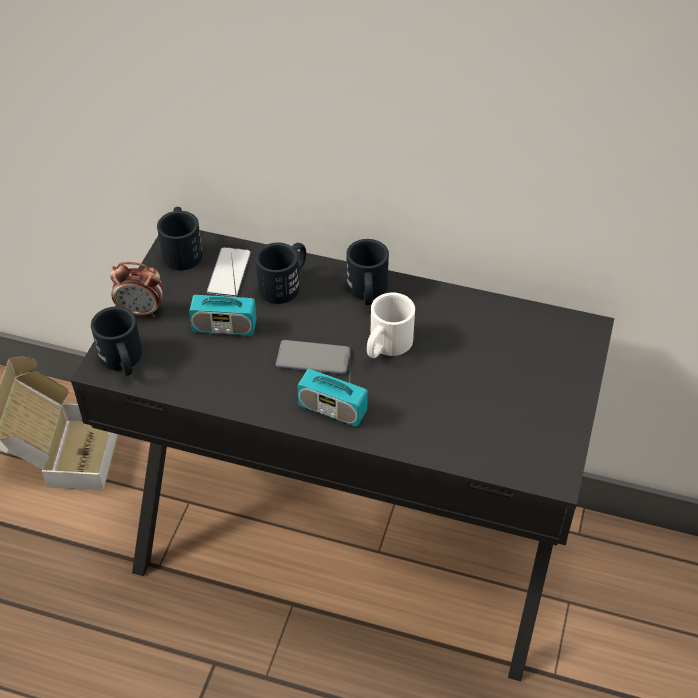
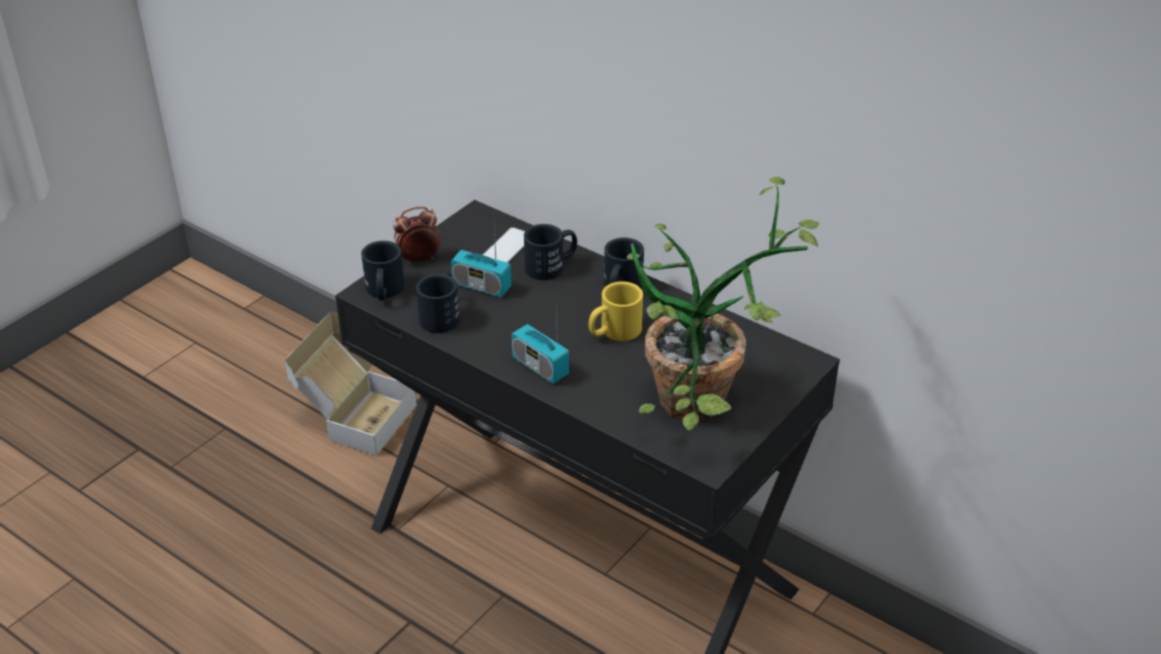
camera: 20 degrees right, 10 degrees down
alarm clock [110,262,163,317] -> alarm clock turned 135 degrees clockwise [393,207,441,264]
black mug [157,207,203,270] -> black mug moved to [416,272,460,333]
phone [276,340,351,374] -> none
white mug [367,292,415,358] -> yellow mug [589,281,643,341]
none -> potted plant [627,177,819,430]

